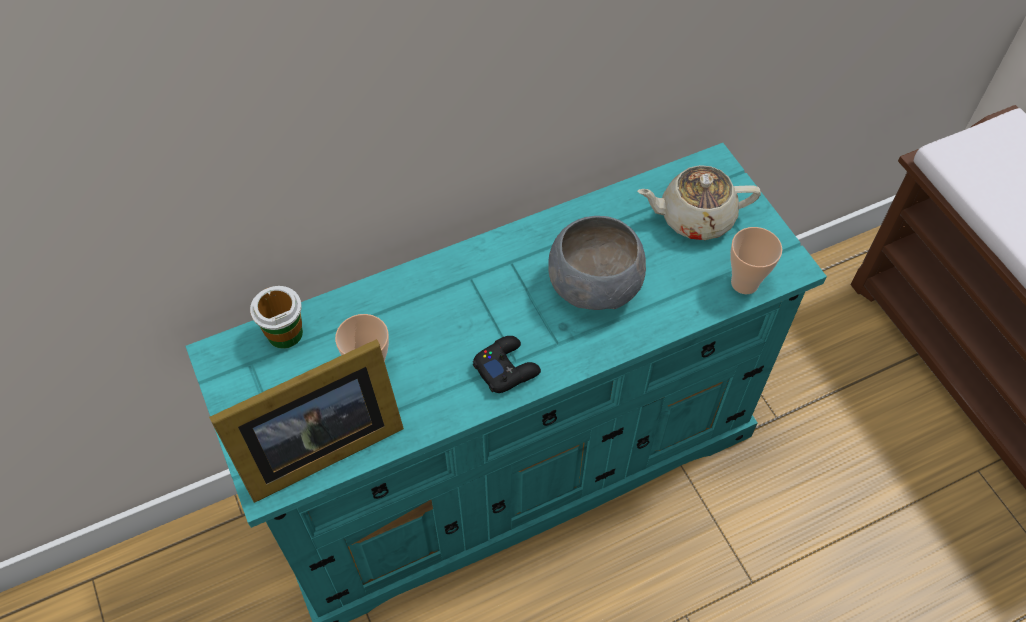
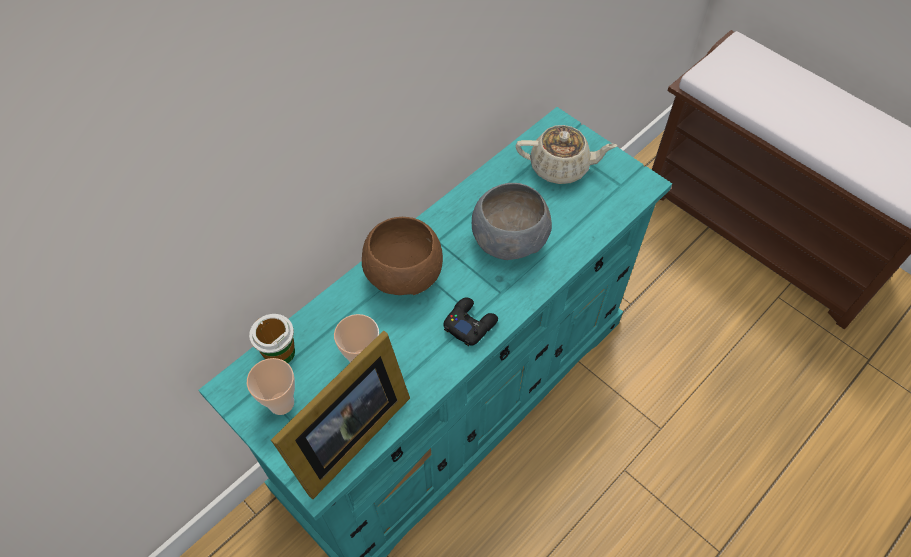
camera: 20 degrees left, 0 degrees up
beige teapot [637,165,761,240] -> beige teapot turned 150 degrees counterclockwise [515,125,618,184]
cup [730,227,782,294] -> cup moved to [247,358,295,415]
none -> brown bowl [362,217,443,295]

